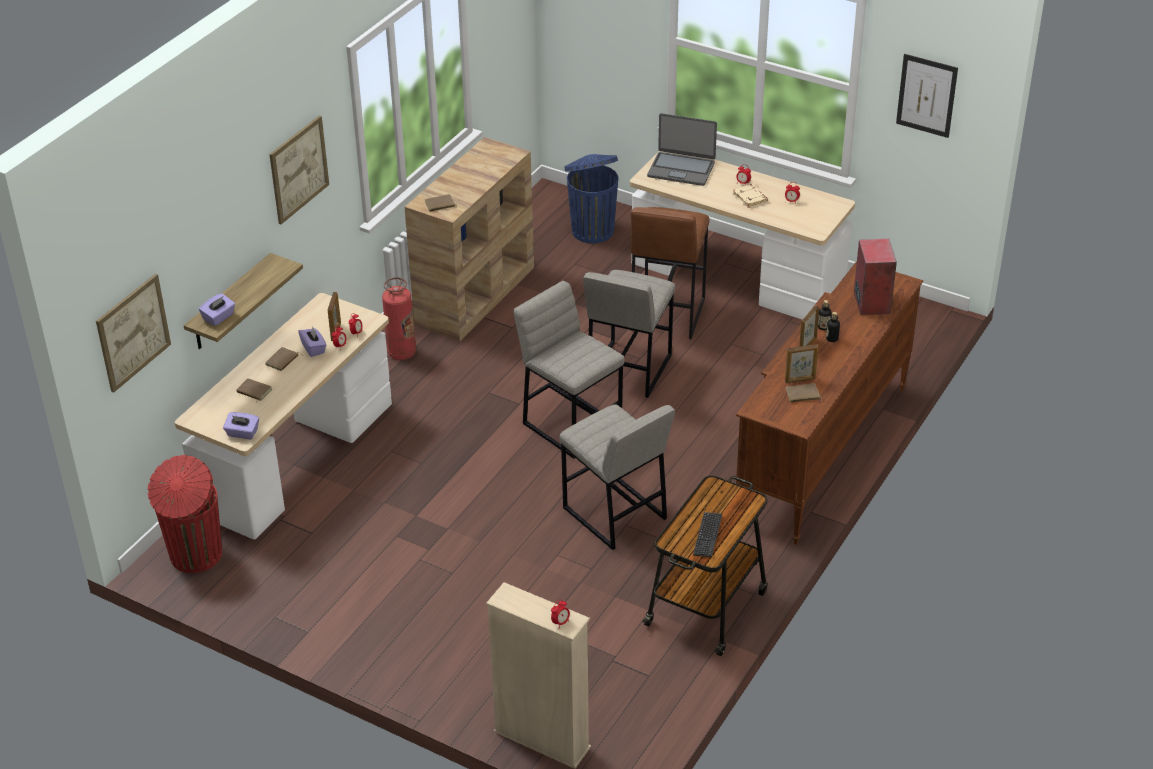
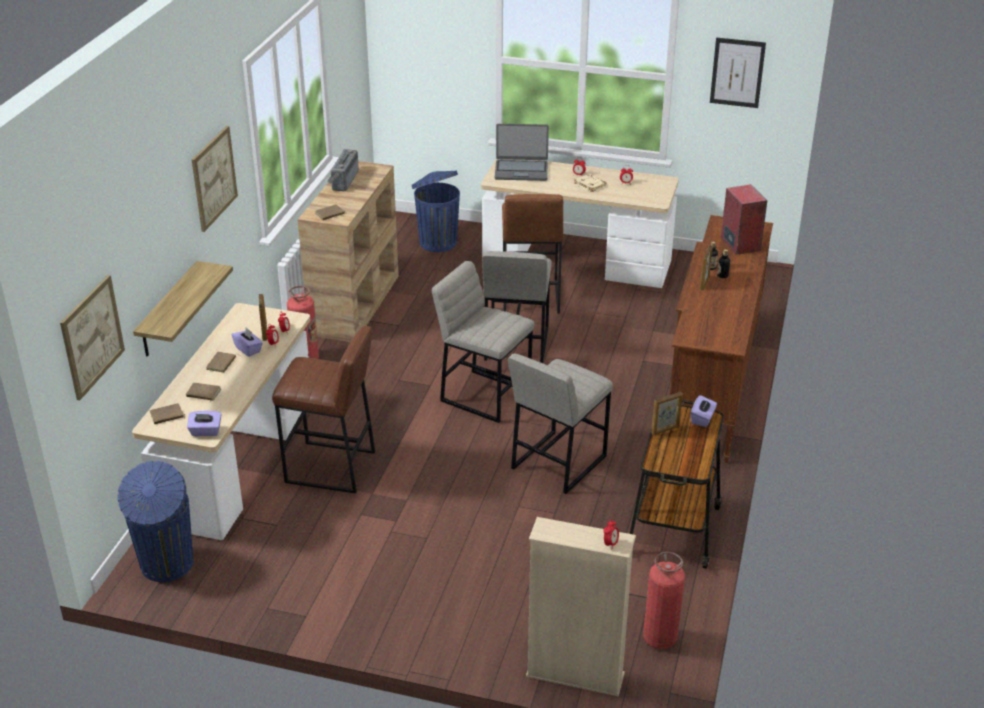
camera: 15 degrees left, 5 degrees down
red trash can [148,455,222,573] -> blue trash can [117,461,193,582]
purple tissue box [199,293,235,326] -> purple tissue box moved to [691,395,717,427]
grey chair [560,404,675,550] -> grey chair turned 90 degrees clockwise [508,354,613,494]
keyboard [693,512,722,557] -> none
picture frame [785,344,818,383] -> picture frame moved to [651,392,683,435]
brown book [786,383,822,402] -> brown book moved to [150,403,185,424]
none -> brown stool [272,326,375,493]
none -> radio [327,149,359,191]
none -> fire extinguisher [643,552,685,649]

